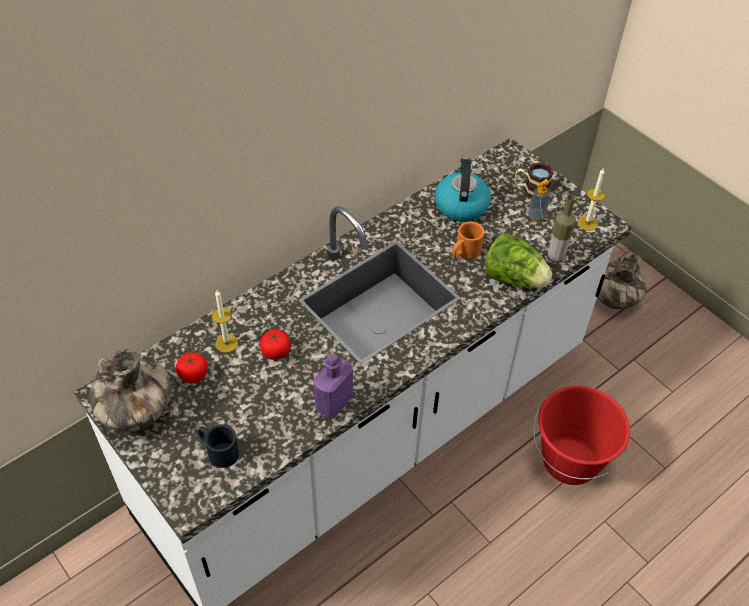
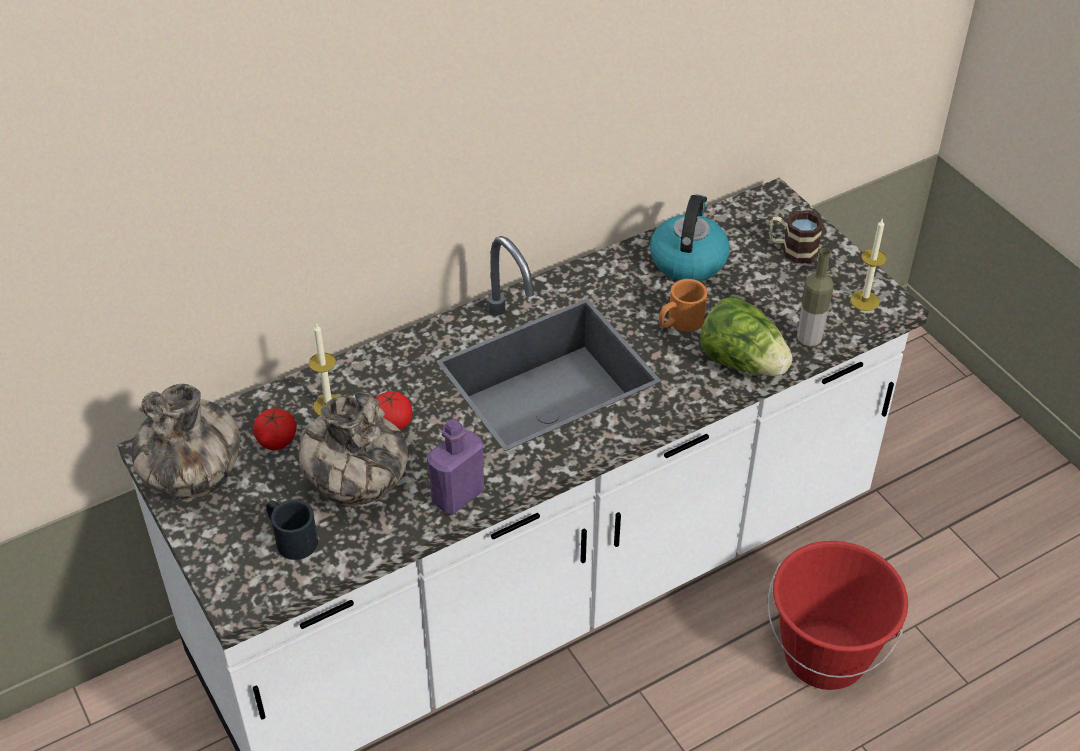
camera: 10 degrees right, 5 degrees down
soap dispenser [528,179,550,222] -> none
vase [598,253,647,309] -> vase moved to [299,392,409,506]

